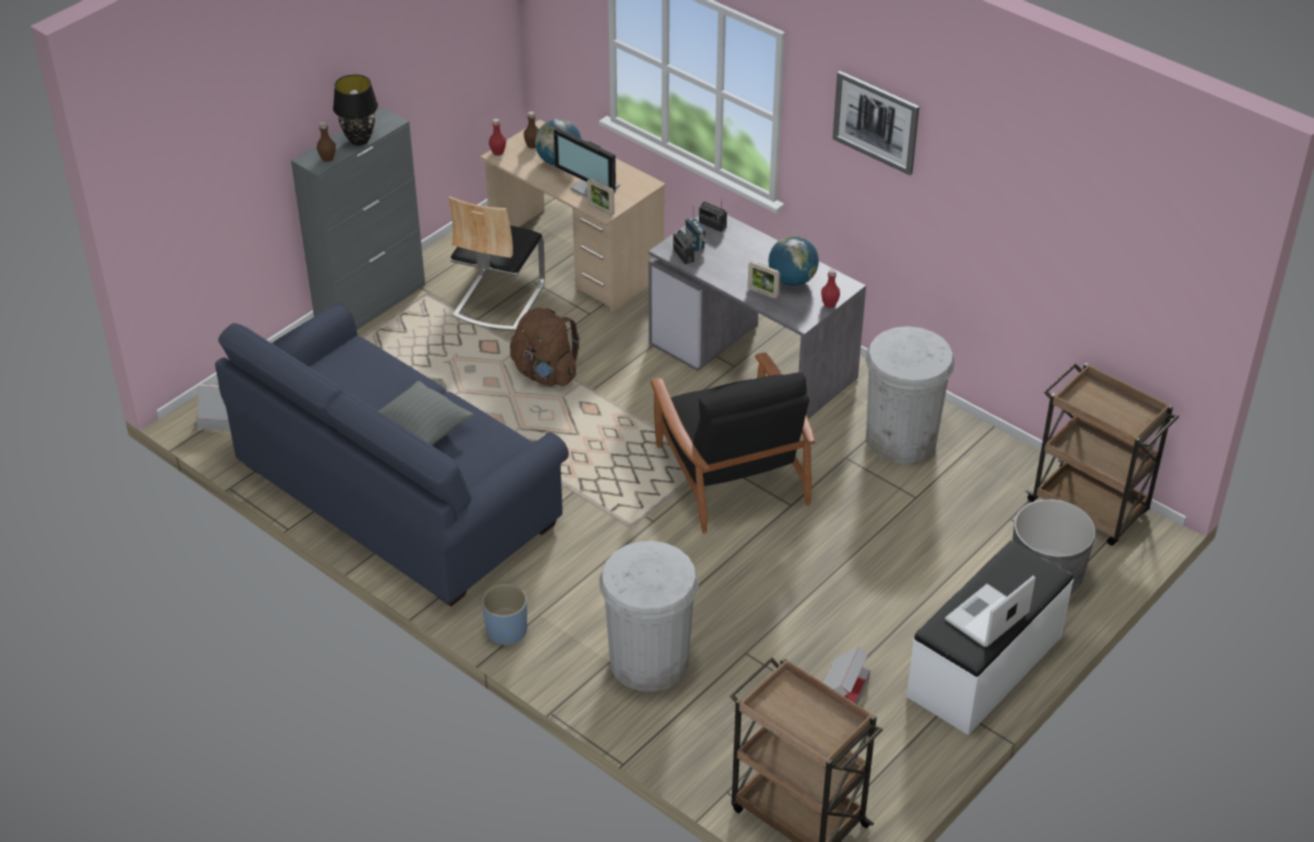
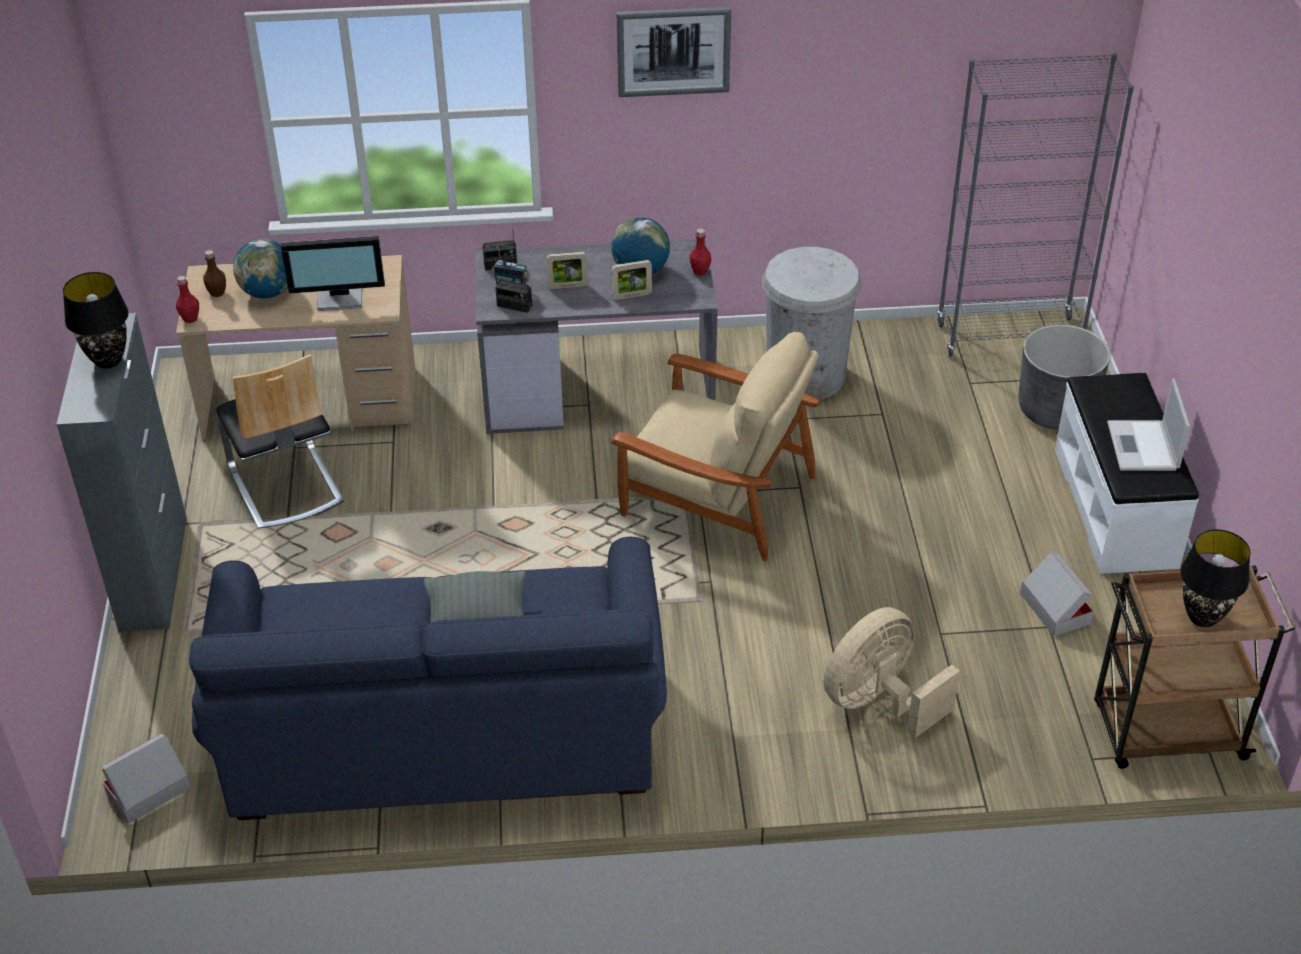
camera: 45 degrees left, 0 degrees up
brown bottle [317,122,336,162] -> none
blue planter [482,584,527,646] -> none
brown backpack [510,308,580,386] -> none
picture frame [587,178,615,216] -> picture frame moved to [547,252,588,289]
white trash can [599,541,699,692] -> beige fan [824,607,960,738]
black armchair [650,353,815,533] -> beige armchair [611,332,820,561]
brown cart [1025,363,1179,546] -> grey bookcase [937,53,1134,356]
none -> black table lamp [1180,529,1251,627]

